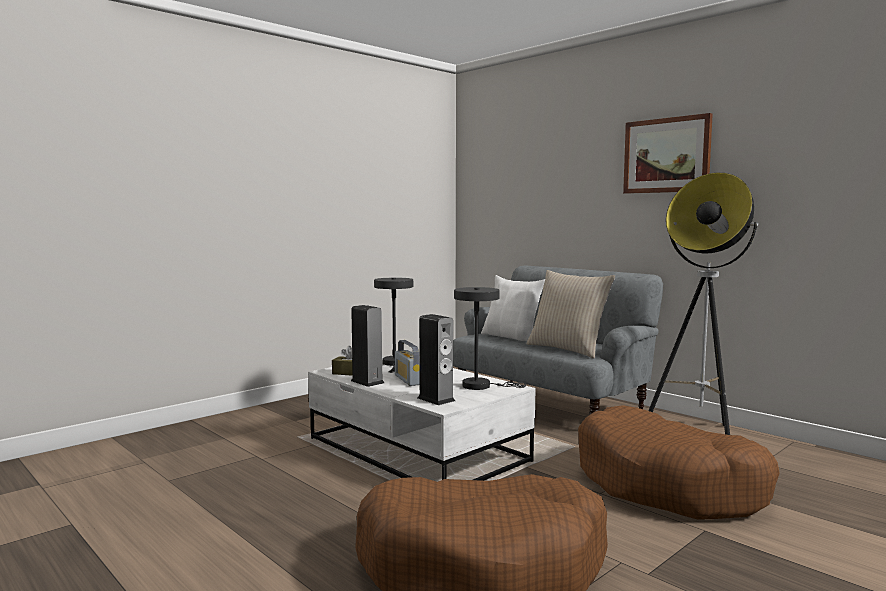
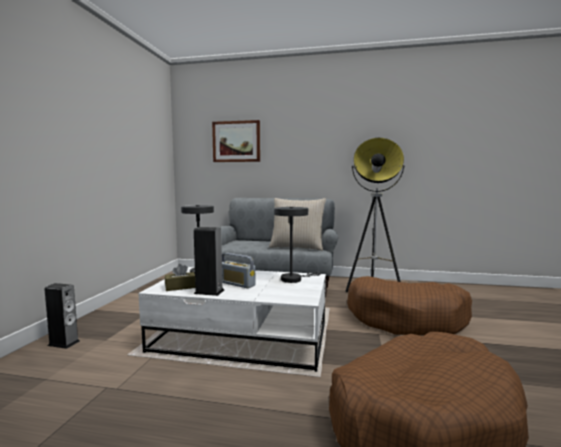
camera: 35 degrees left, 0 degrees up
speaker [418,314,455,405] -> speaker moved to [44,283,80,349]
white pillow [481,275,545,341] -> none
picture [623,113,713,194] -> picture moved to [212,120,260,162]

